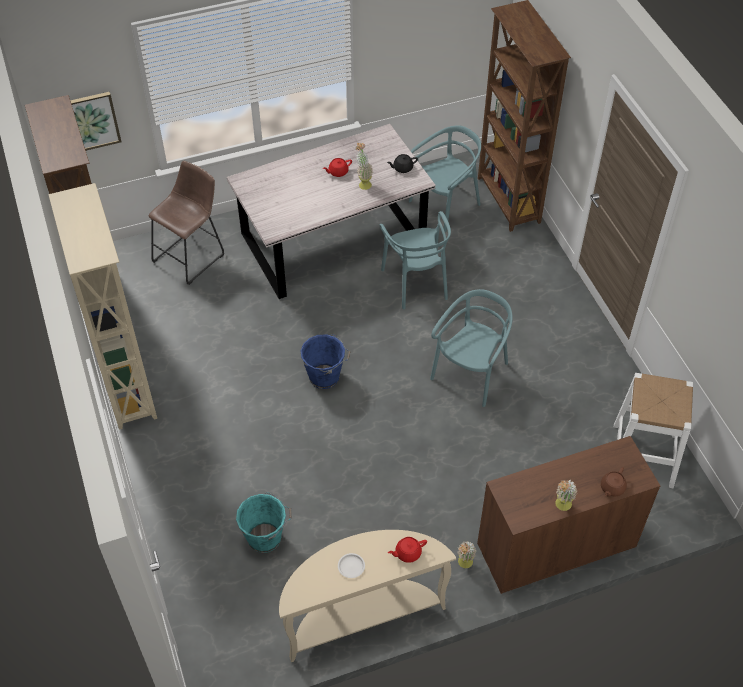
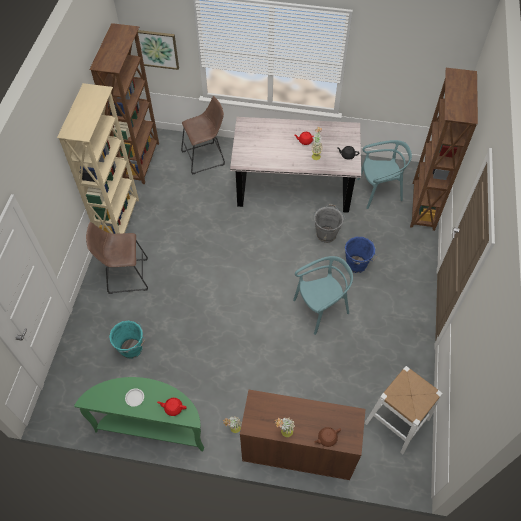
camera: 30 degrees right, 5 degrees up
beige console table [279,530,456,662] -> green console table [74,377,204,451]
blue bucket [300,334,351,389] -> blue bucket moved to [345,237,378,273]
turquoise chair [380,211,451,309] -> grey bucket [314,204,346,243]
none -> brown stool [86,222,148,294]

